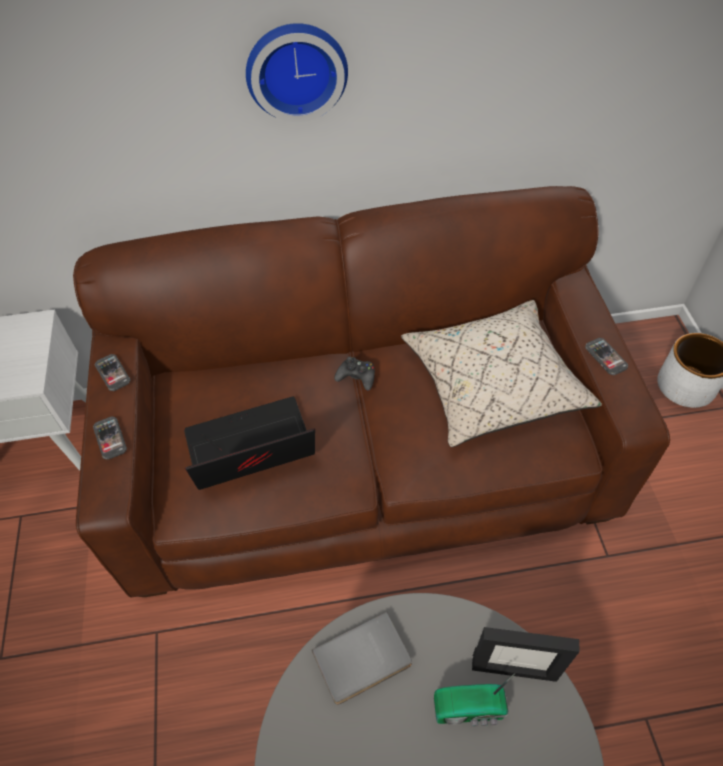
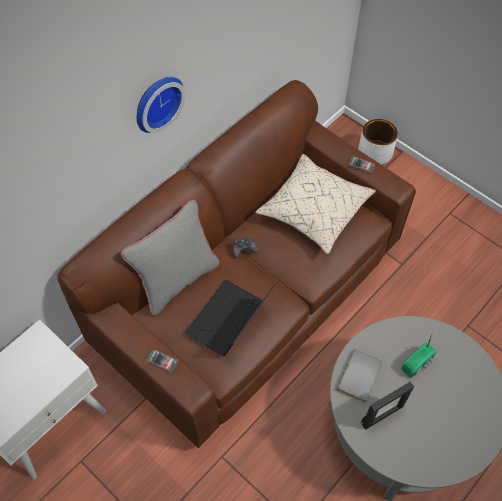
camera: 40 degrees left, 5 degrees up
phone [95,354,131,391] -> none
picture frame [472,627,580,682] -> picture frame moved to [361,382,414,430]
none -> grey pillow [121,200,219,315]

